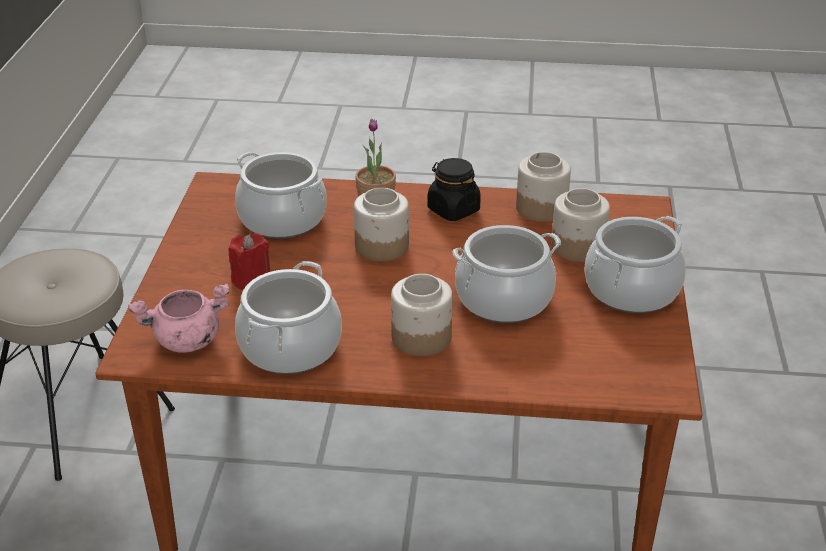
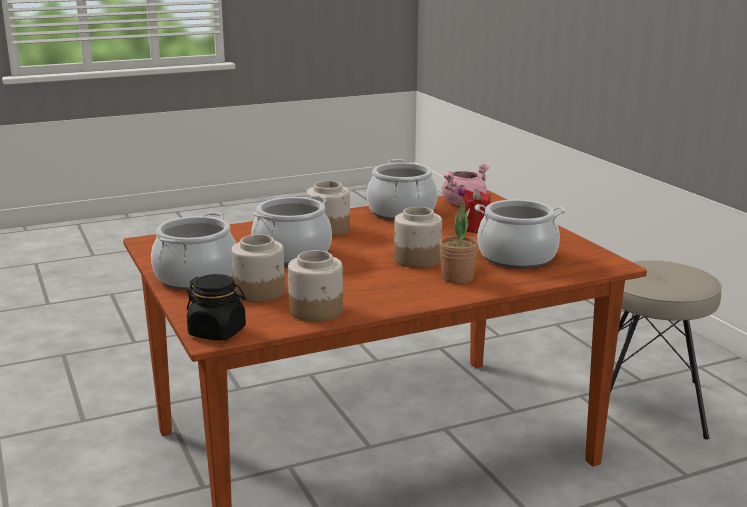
camera: 150 degrees right, 15 degrees down
black jar [428,158,481,221] -> black jar moved to [186,274,246,341]

